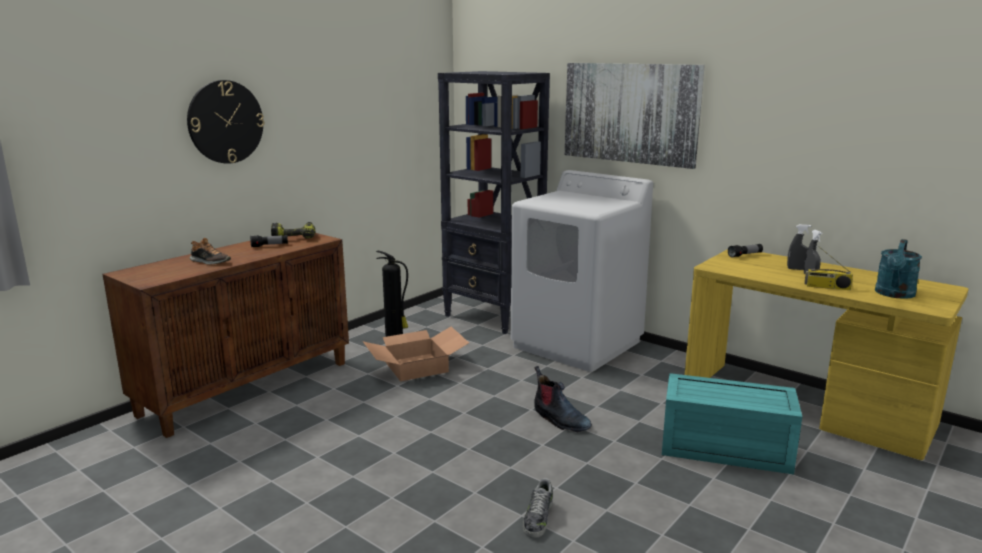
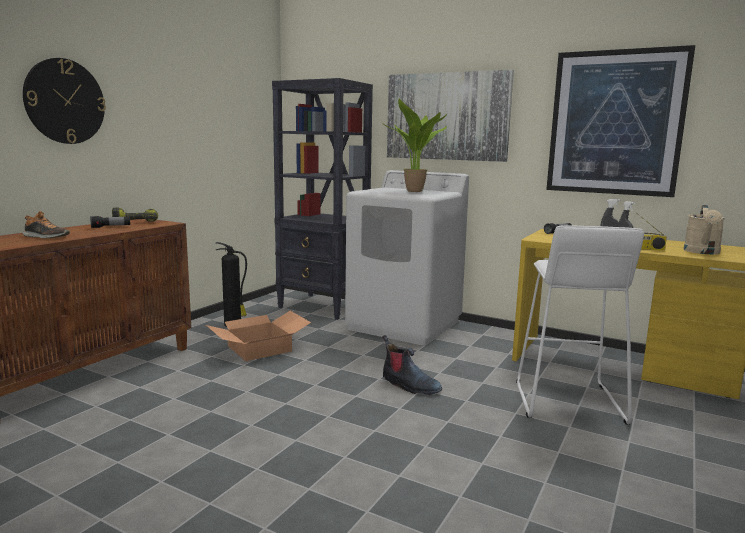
camera: 10 degrees left, 5 degrees down
shoe [523,478,553,538] -> none
turquoise storage box [662,373,802,474] -> white stool [516,226,644,425]
turquoise watering can [875,239,922,299] -> beige watering can [683,205,725,254]
none -> potted plant [384,99,448,192]
none -> picture [546,45,695,197]

